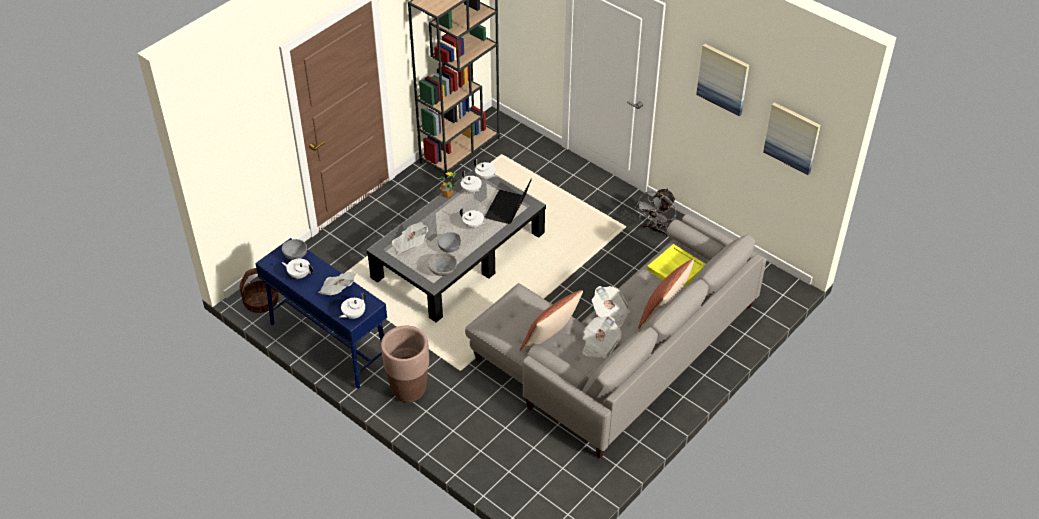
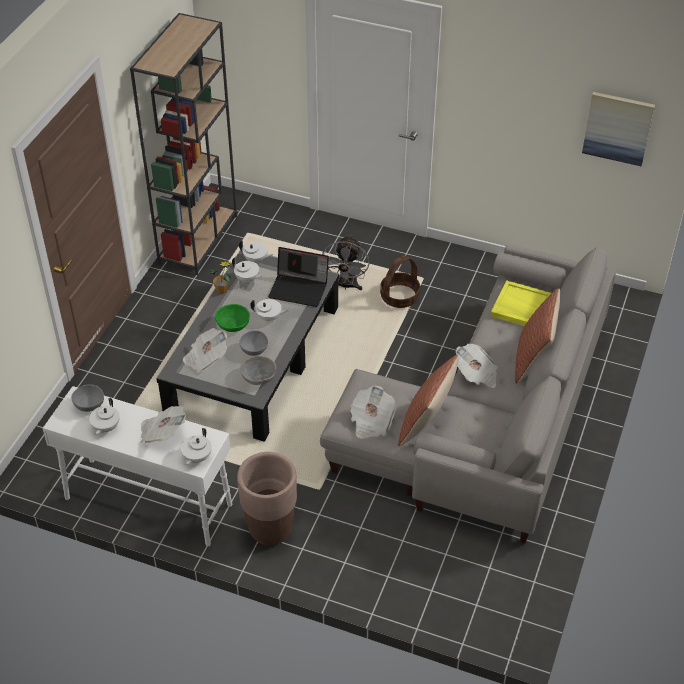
camera: 20 degrees left, 0 degrees up
basket [240,268,279,313] -> basket moved to [380,255,420,308]
blue console table [255,238,387,389] -> white console table [42,386,232,546]
white teapot [282,258,313,279] -> white teapot turned 75 degrees counterclockwise [89,398,120,435]
laptop [485,178,532,224] -> laptop turned 75 degrees counterclockwise [268,247,329,307]
newspaper [582,316,621,358] -> newspaper moved to [350,386,397,439]
grey fan [635,188,676,237] -> grey fan moved to [322,235,369,290]
picture [696,44,750,116] -> none
none -> green bowl [215,304,250,332]

